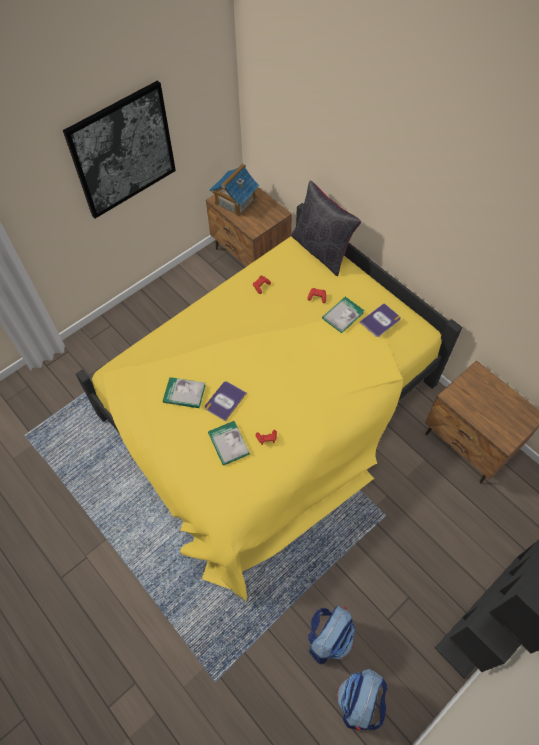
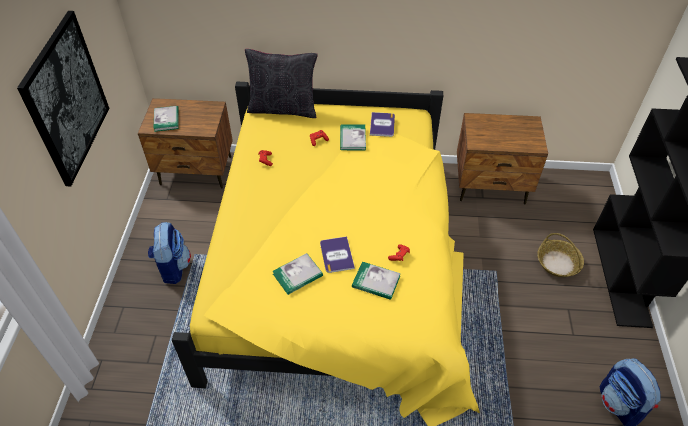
camera: 45 degrees left, 10 degrees down
toy house [209,163,259,217] -> book [153,106,179,132]
backpack [308,606,355,664] -> backpack moved to [148,222,191,284]
none -> basket [537,233,584,277]

